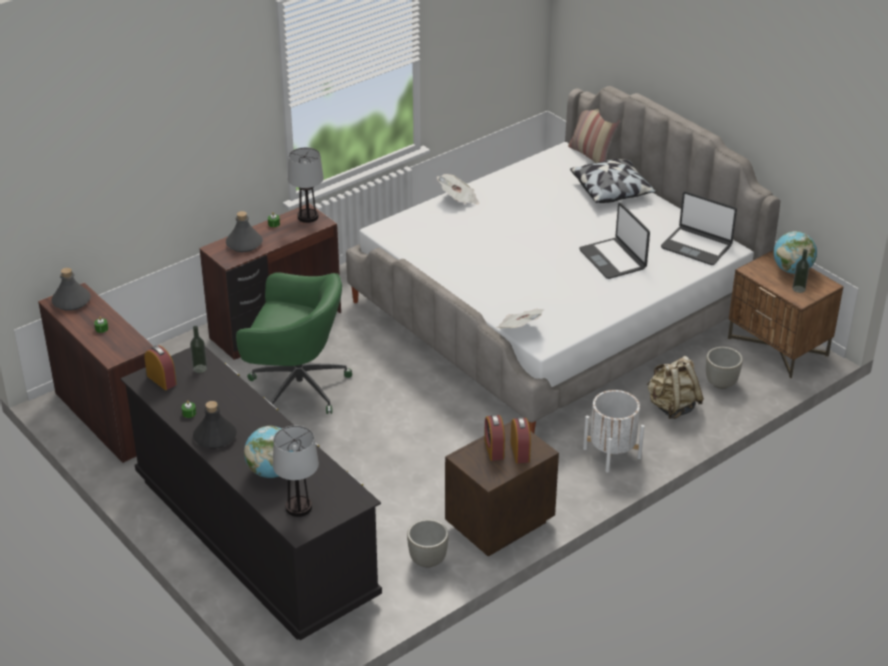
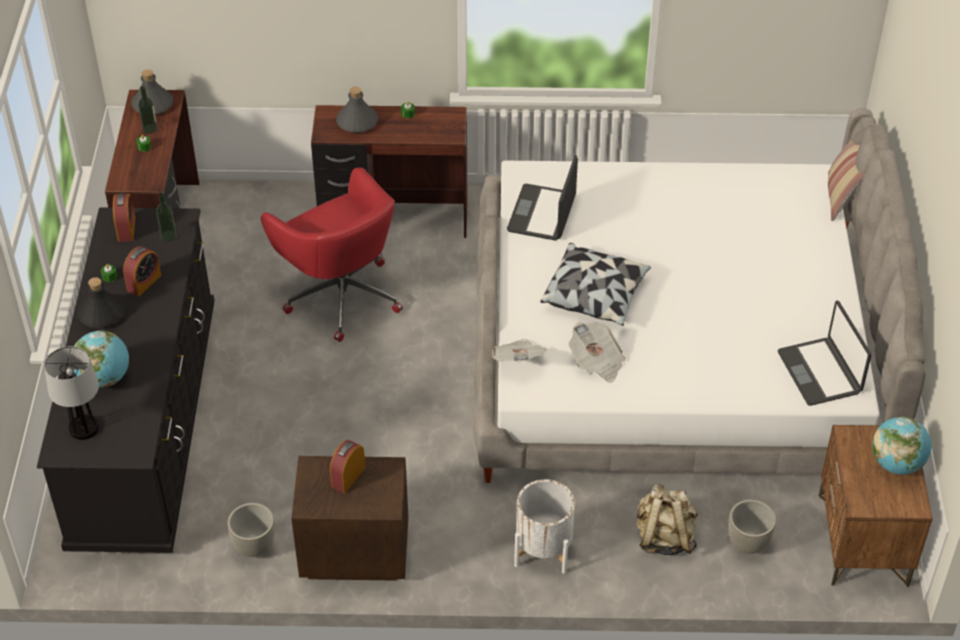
camera: 40 degrees right, 10 degrees up
green office chair [236,272,352,414] -> red office chair [261,167,403,342]
table lamp [288,147,324,223] -> none
newspaper [437,174,480,204] -> newspaper moved to [569,322,626,383]
alarm clock [511,417,531,463] -> alarm clock moved to [123,246,161,297]
pillow [570,159,656,203] -> pillow moved to [540,243,651,326]
laptop [579,203,650,279] -> laptop moved to [507,155,578,241]
bottle [792,249,809,293] -> bottle moved to [138,86,157,134]

